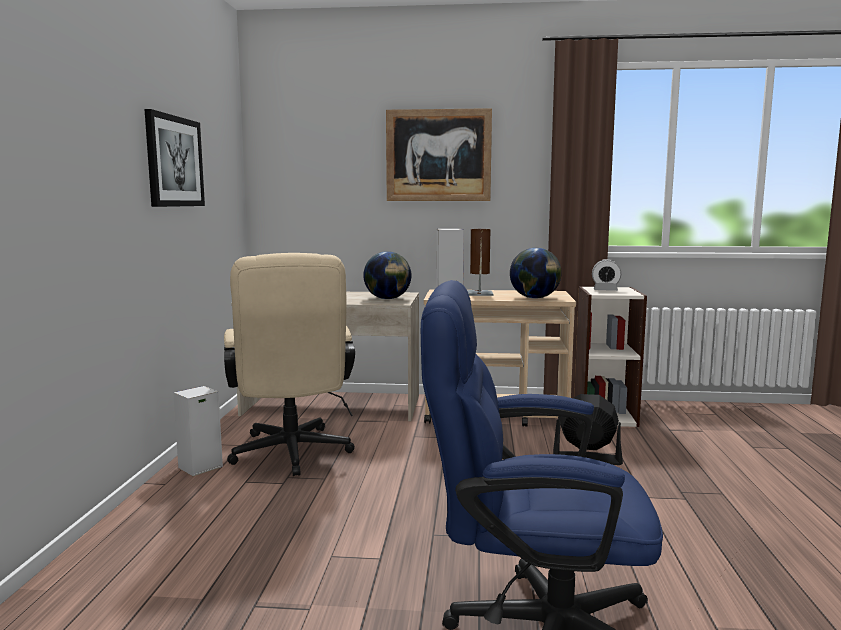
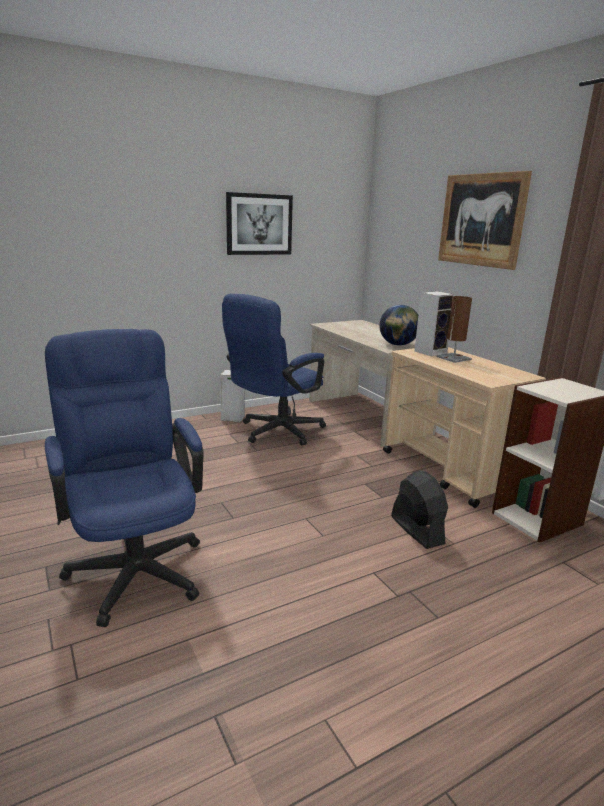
camera: 55 degrees right, 10 degrees up
beige office chair [224,253,355,476] -> blue office chair [222,294,326,446]
globe [510,248,562,299] -> none
alarm clock [592,259,621,291] -> none

